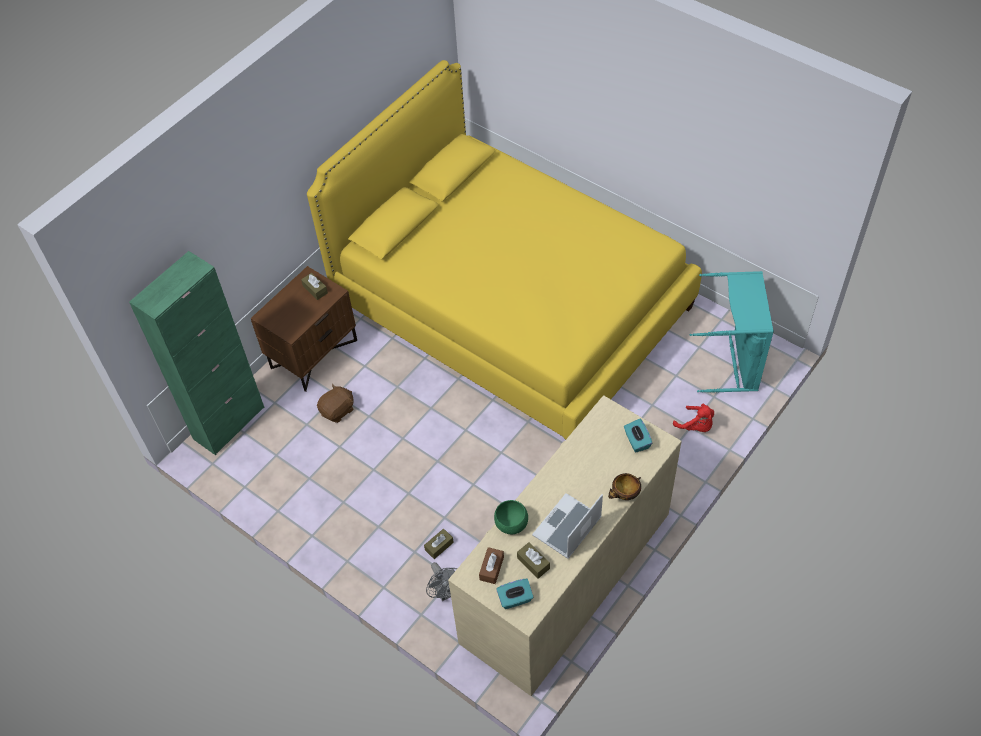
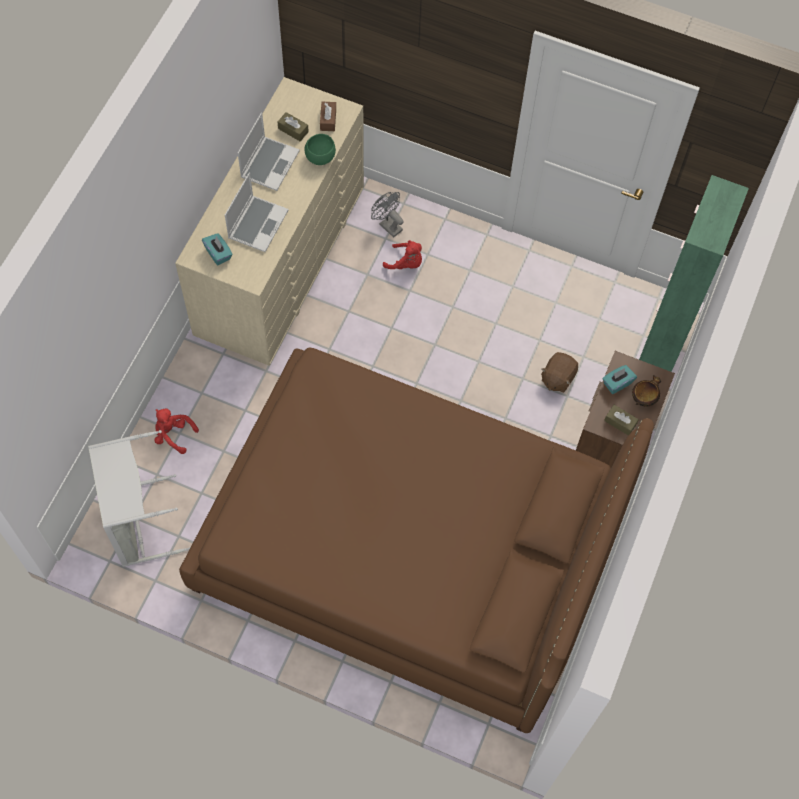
camera: 160 degrees right, 10 degrees up
yellow bed [307,60,702,440] -> brown bed [179,347,654,733]
brown tissue box [424,529,454,559] -> red plush toy [383,240,422,269]
turquoise tissue box [496,579,533,609] -> turquoise tissue box moved to [602,365,637,394]
bowl [608,473,641,500] -> bowl moved to [632,375,661,407]
turquoise laundry basket [689,271,774,393] -> grey laundry basket [88,430,191,567]
none -> laptop [225,173,289,252]

